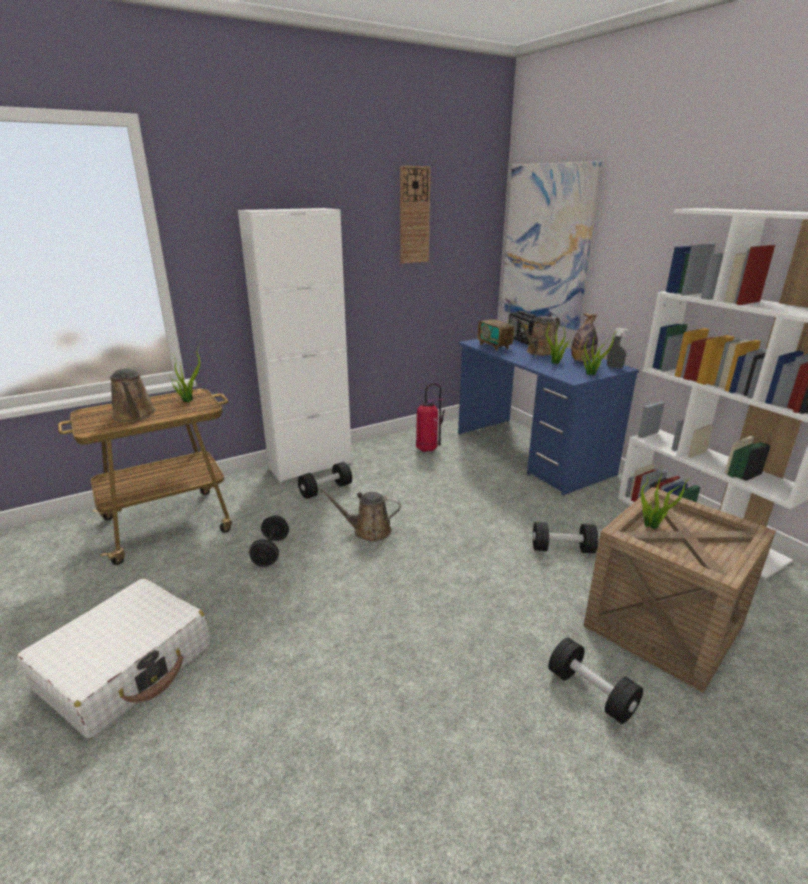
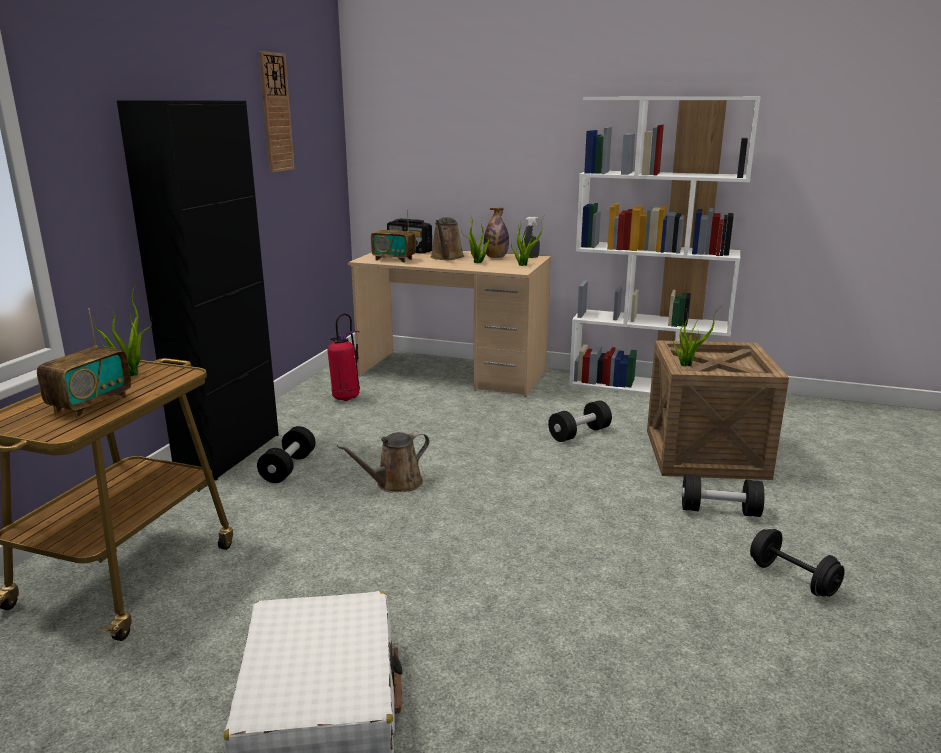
camera: 40 degrees left, 5 degrees down
brown watering can [110,367,156,422] -> radio [37,308,131,418]
white cabinet [238,208,352,482] -> black cabinet [117,100,279,480]
black dumbbell [249,515,289,567] -> black dumbbell moved to [750,529,845,597]
blue desk [458,339,639,496] -> beige desk [348,251,551,397]
picture [501,161,602,330] -> none

